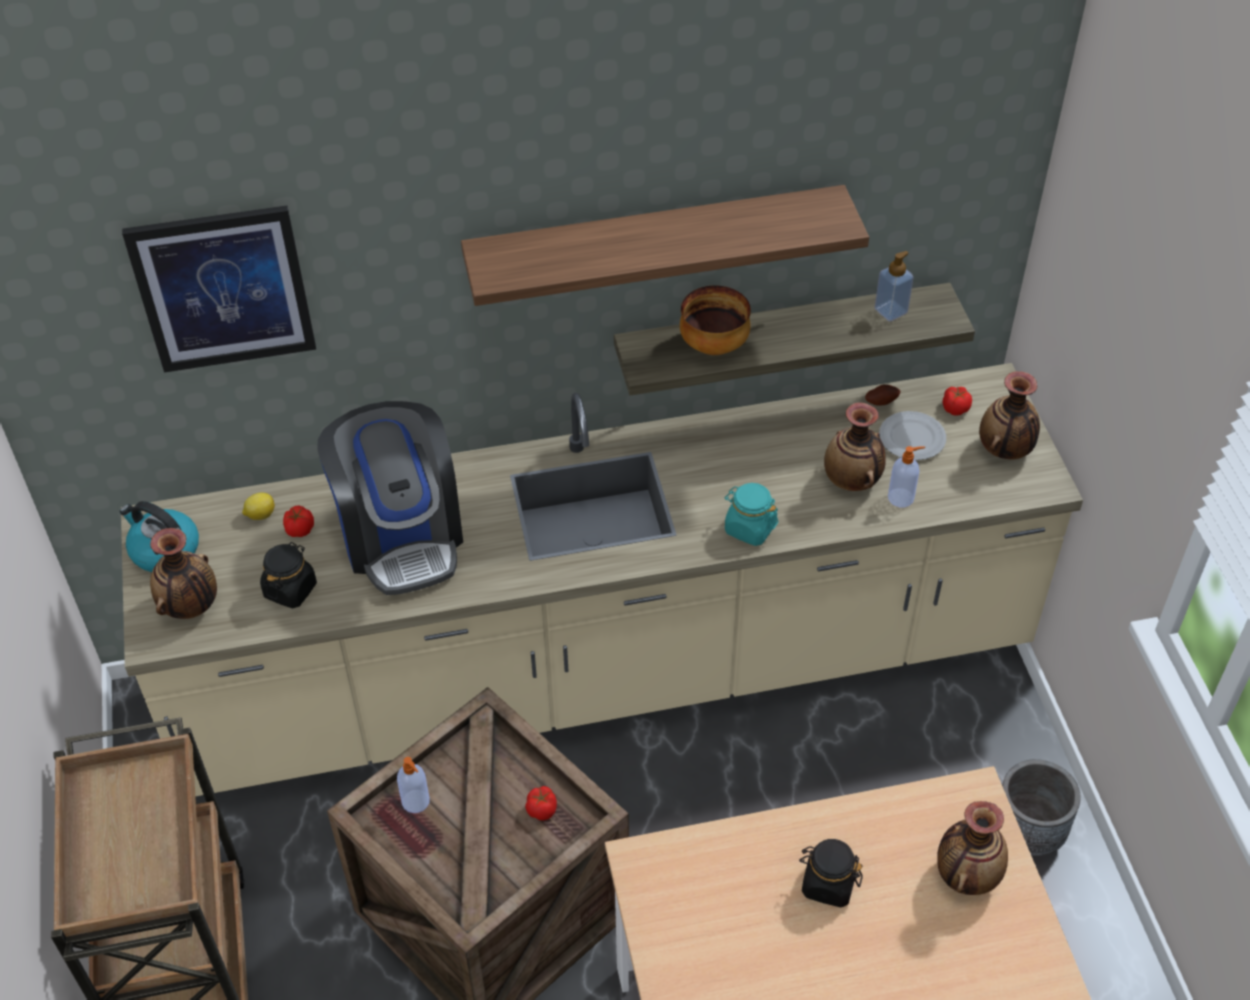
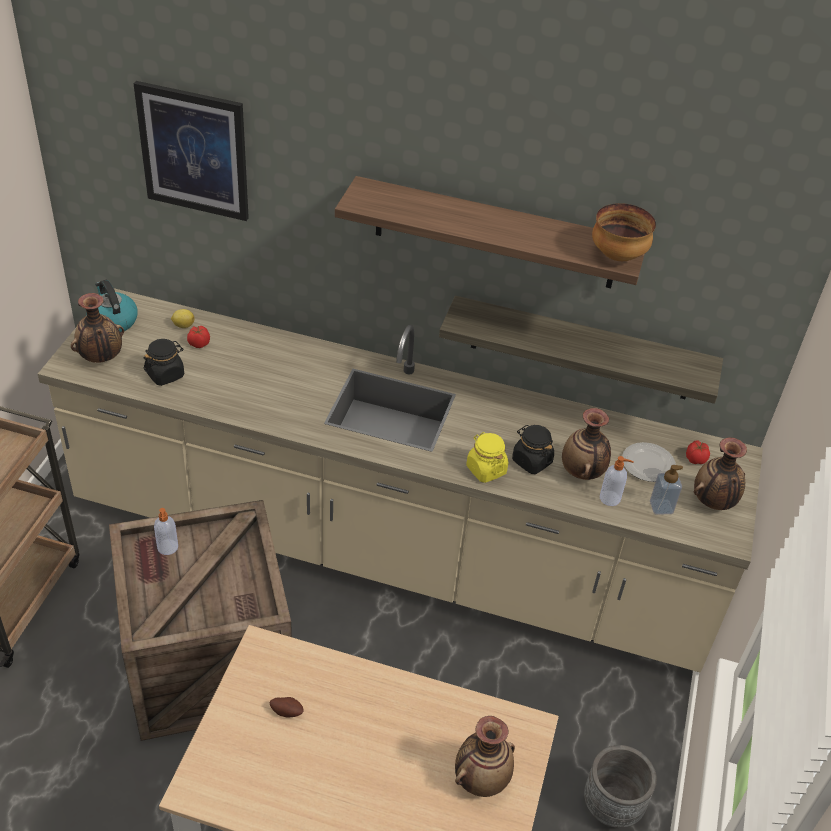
camera: 25 degrees right, 5 degrees down
coffee machine [317,401,463,595] -> none
tomato [525,786,557,821] -> none
bowl [680,285,751,355] -> bowl moved to [592,203,656,261]
turquoise jar [724,483,778,546] -> yellow jar [466,432,508,483]
black jar [799,839,863,907] -> black jar moved to [512,425,554,474]
potato [865,385,900,406] -> potato moved to [270,697,303,718]
soap dispenser [874,251,914,321] -> soap dispenser moved to [650,465,683,515]

